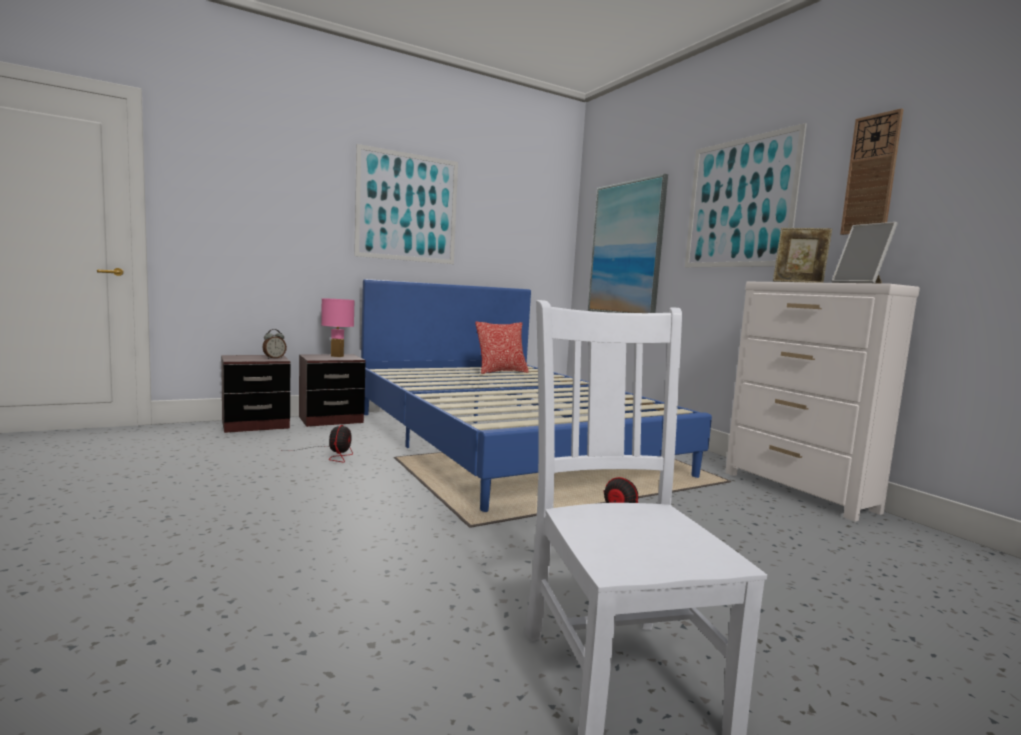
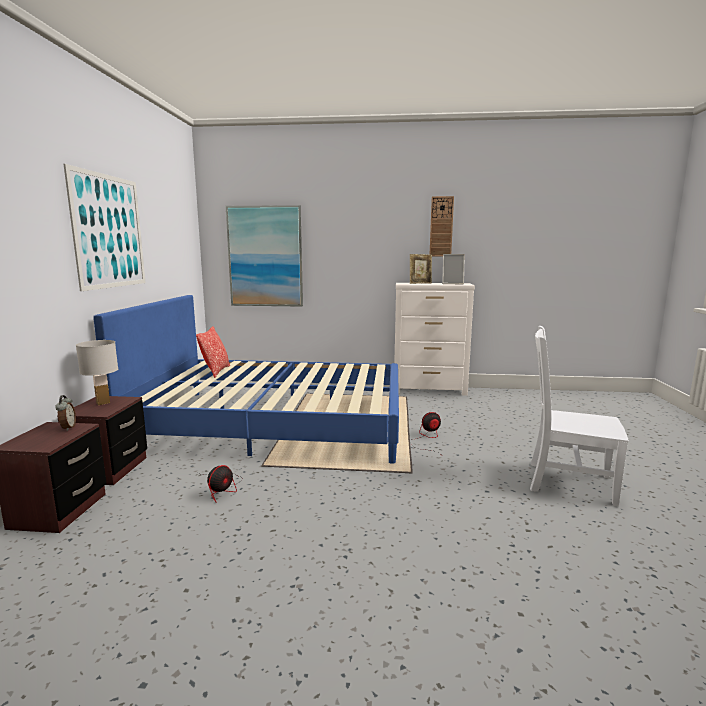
camera: 55 degrees left, 5 degrees up
fan [283,425,353,463] -> fan turned 90 degrees clockwise [196,465,243,503]
pink table lamp [321,299,355,357] -> white table lamp [76,340,118,405]
picture [685,123,807,267] -> none

